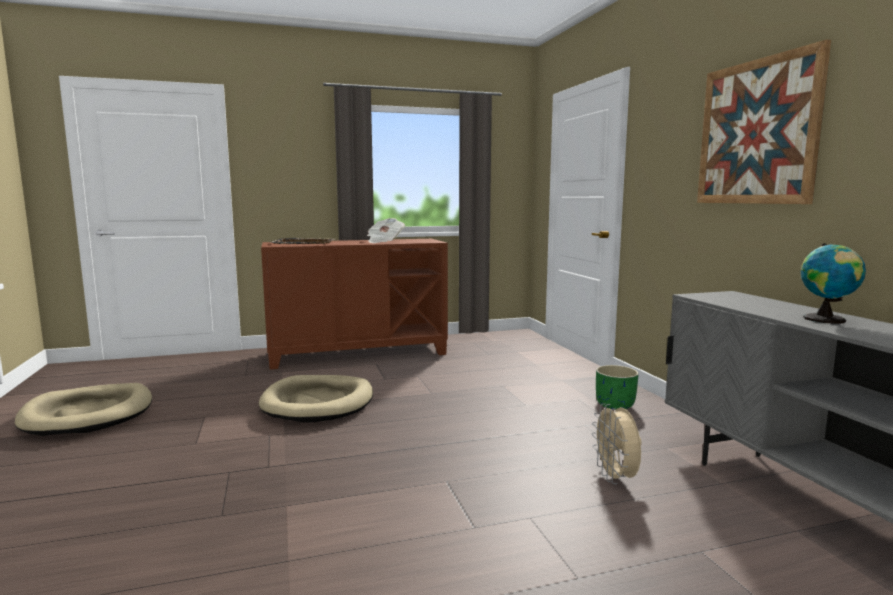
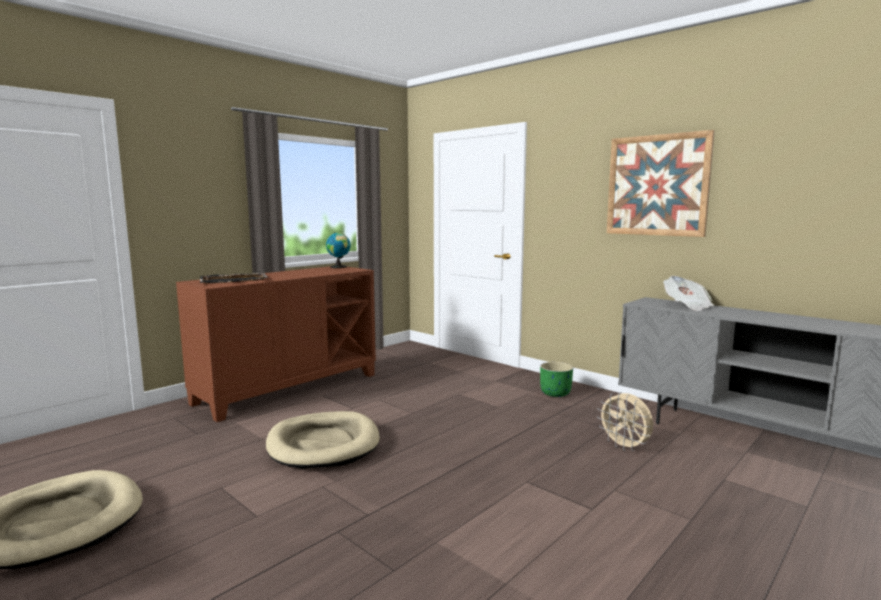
camera: 30 degrees left, 0 degrees up
newspaper [367,218,405,243] -> newspaper moved to [663,276,714,311]
globe [801,243,866,324] -> globe moved to [326,232,351,268]

